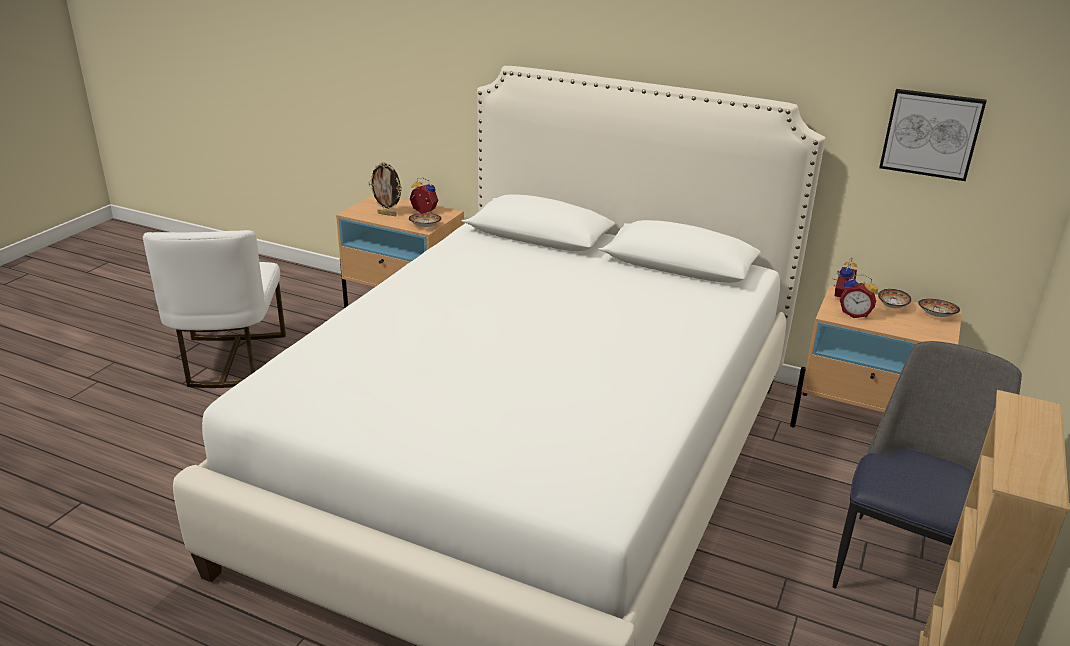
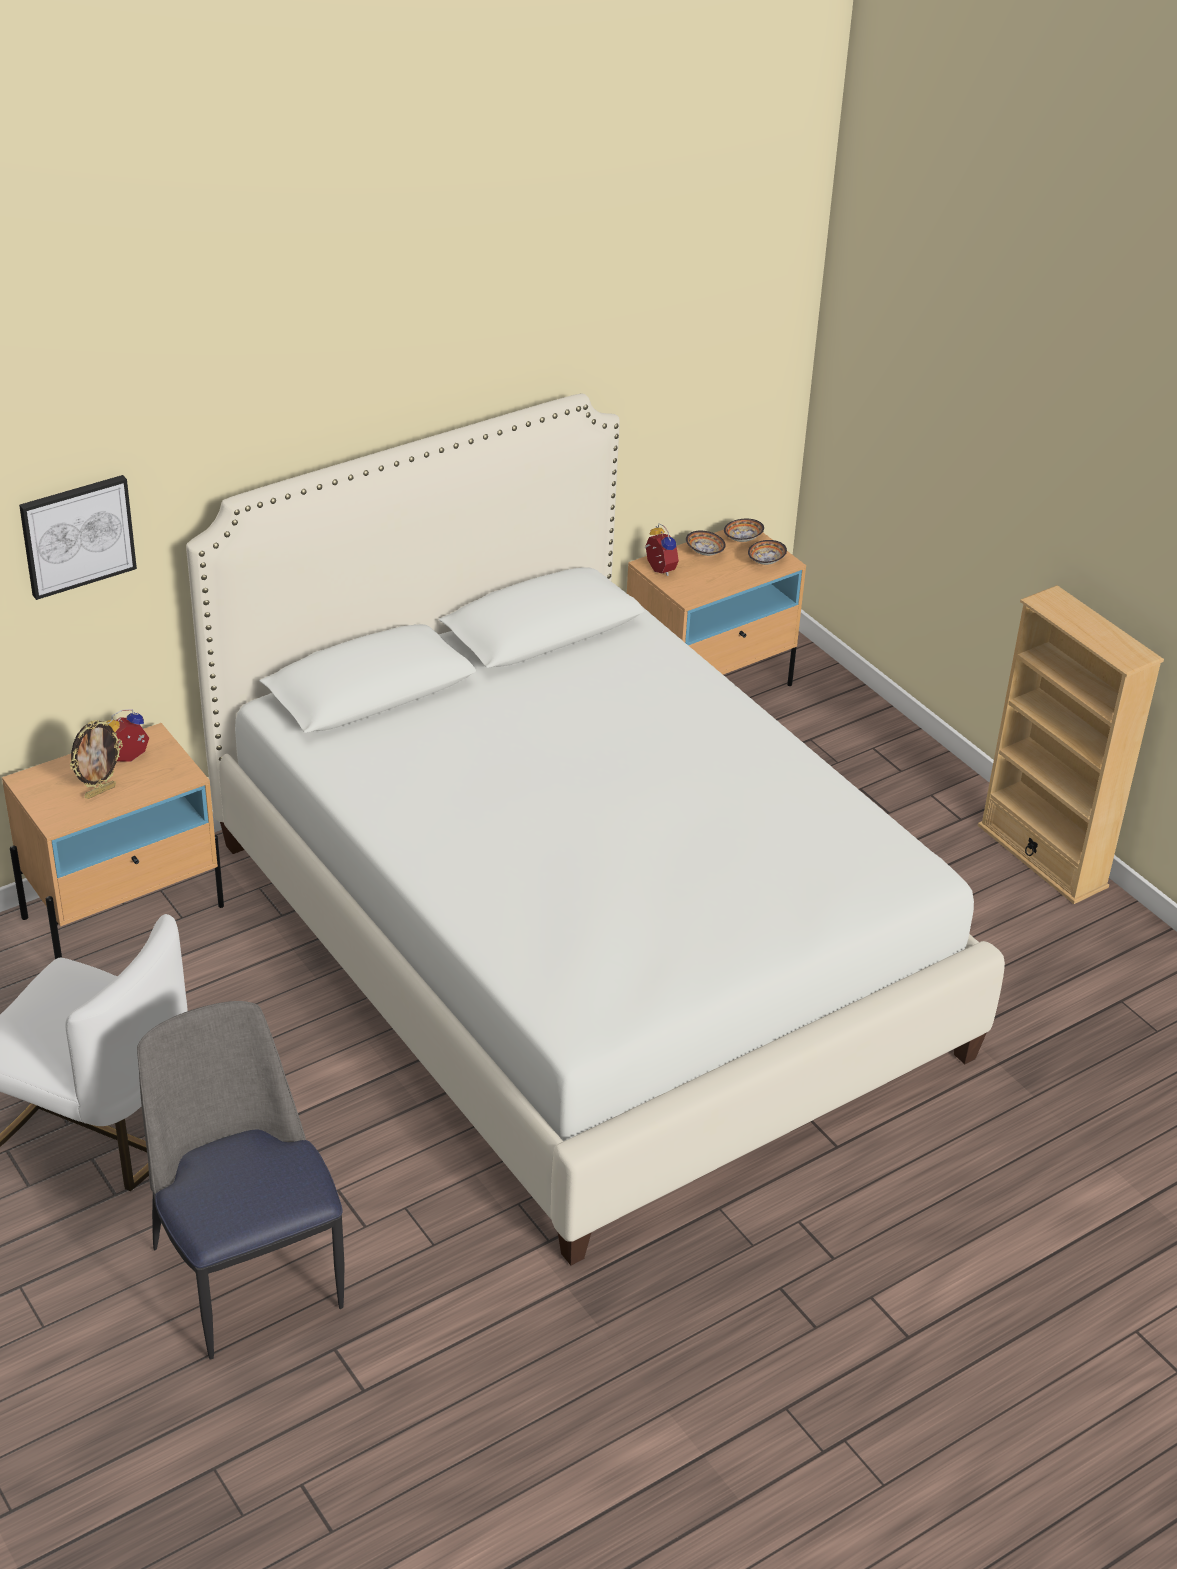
camera: 60 degrees left, 10 degrees up
bowl [409,213,442,227] -> bowl moved to [748,540,787,565]
chair [833,341,1022,589] -> chair moved to [137,1001,344,1359]
alarm clock [840,275,878,318] -> none
picture [879,89,987,181] -> picture moved to [19,475,137,600]

